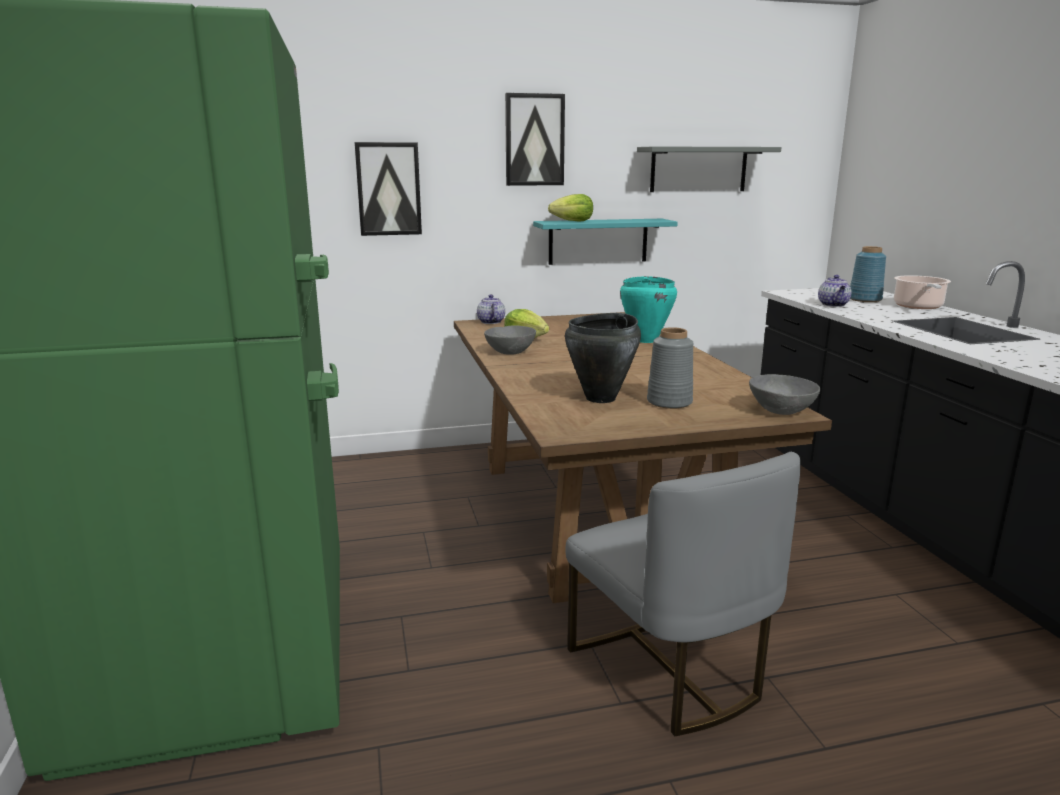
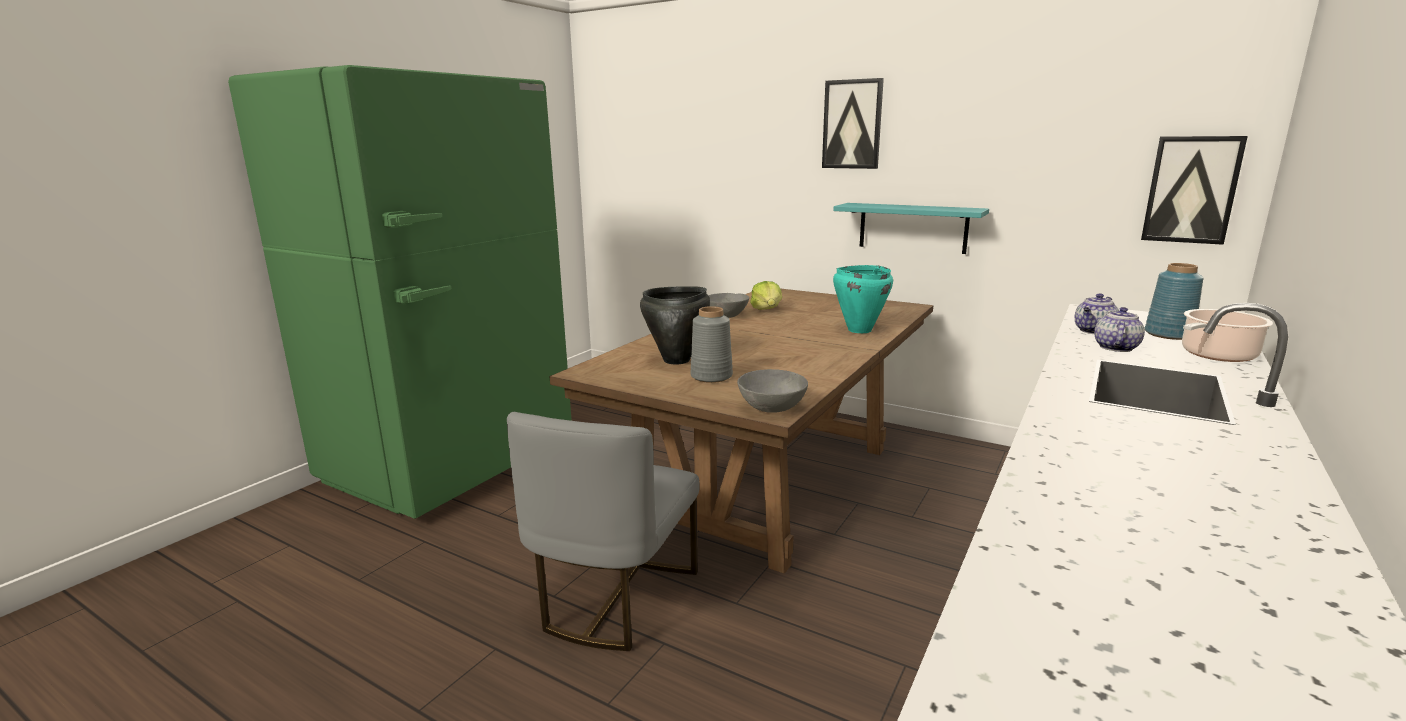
camera: 45 degrees right, 0 degrees up
picture [355,142,422,236] -> picture moved to [1141,136,1248,245]
teapot [477,294,505,324] -> teapot moved to [1094,307,1145,352]
lettuce [548,194,593,222] -> none
grey shelf [637,146,782,192] -> none

